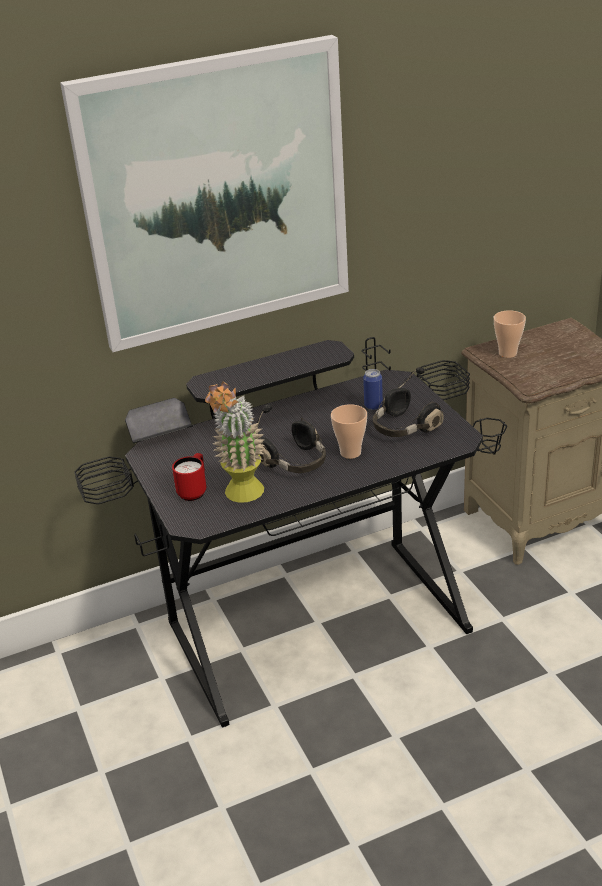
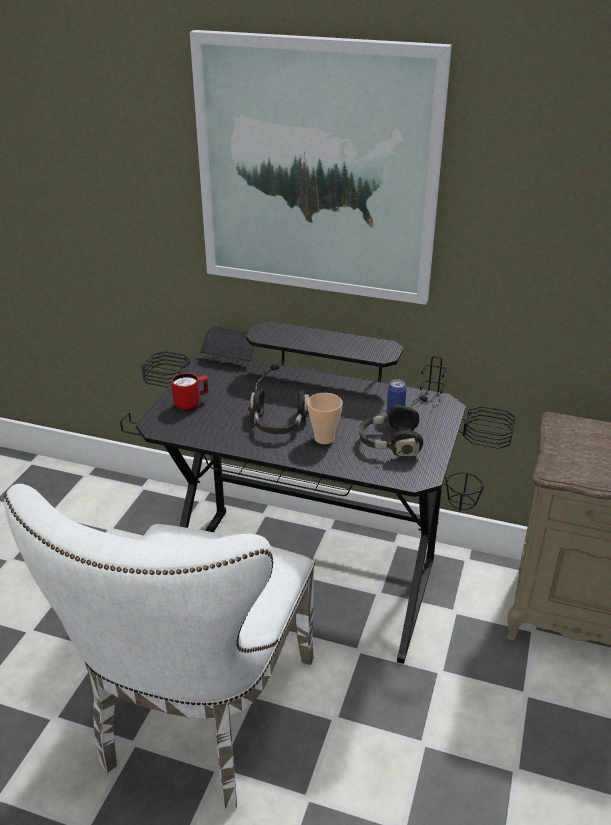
camera: 40 degrees right, 0 degrees up
potted plant [205,381,265,503] -> none
cup [494,310,526,358] -> none
none -> white chair [4,484,315,809]

